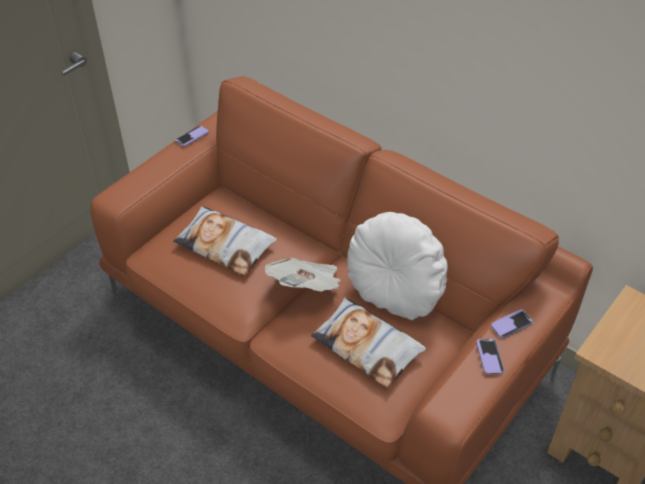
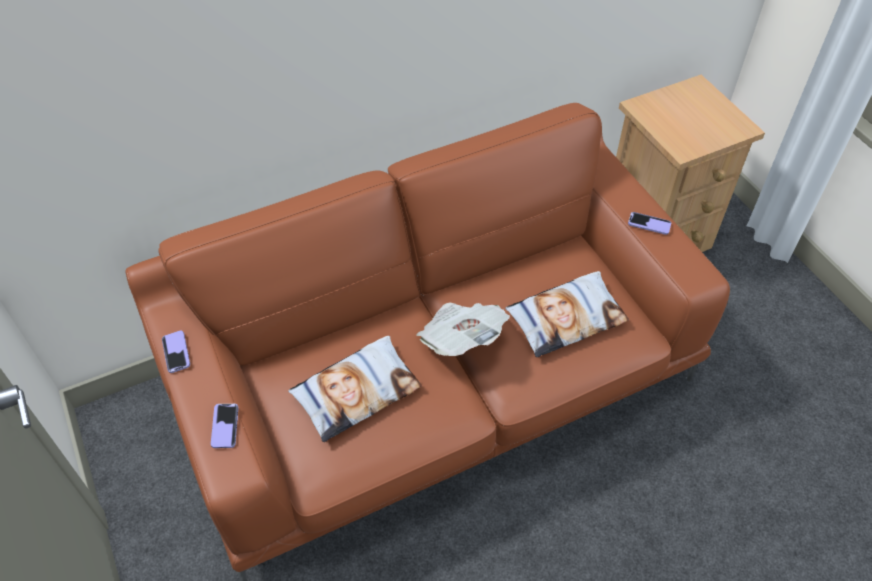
camera: 65 degrees left, 5 degrees up
white pillow [347,212,448,320] -> none
phone [491,309,533,339] -> phone moved to [211,404,238,448]

